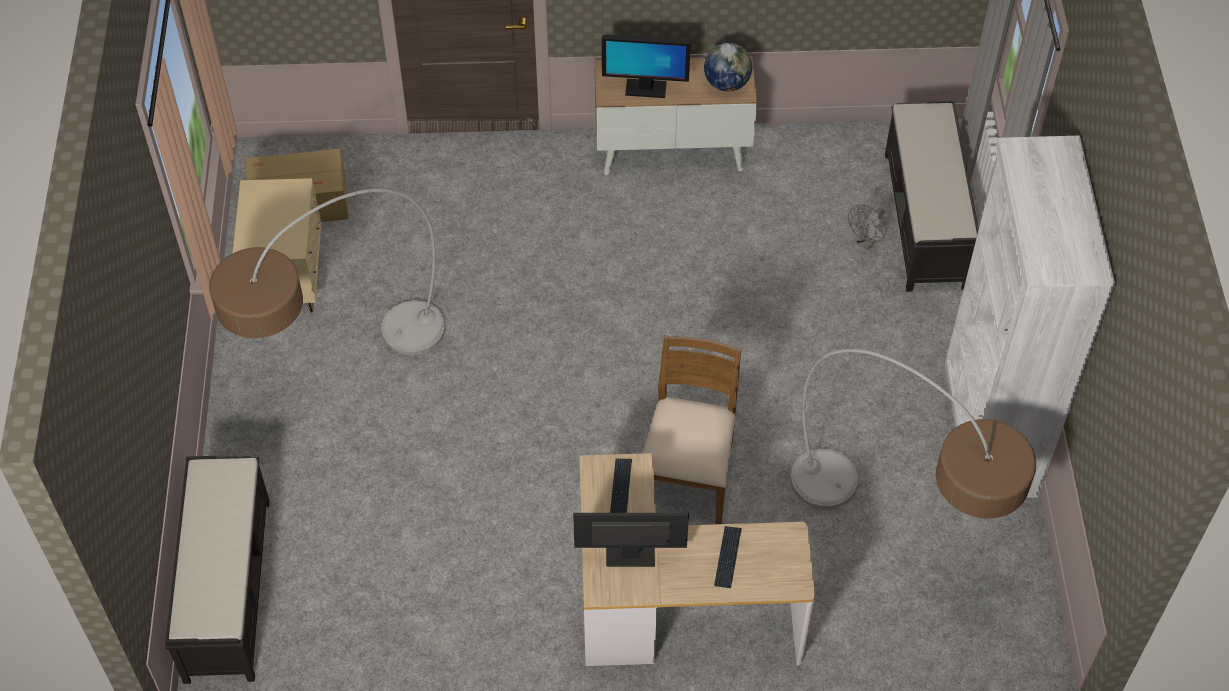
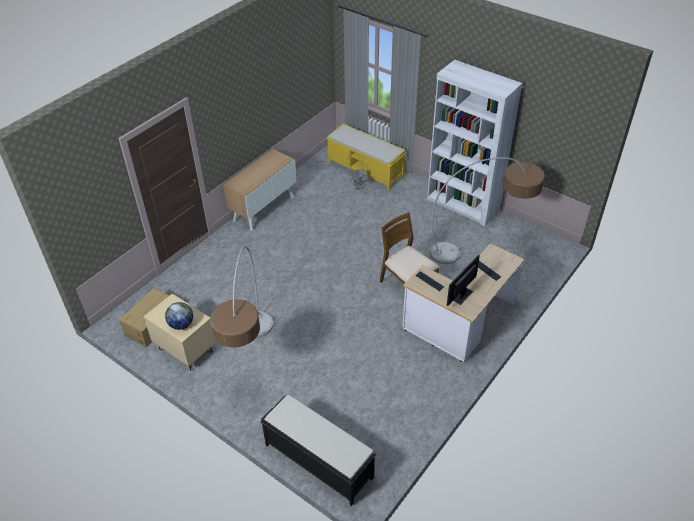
camera: 50 degrees left, 10 degrees down
monitor [602,34,691,98] -> none
globe [704,43,752,92] -> globe moved to [165,302,193,330]
black bench [885,100,979,292] -> yellow bench [327,124,406,191]

